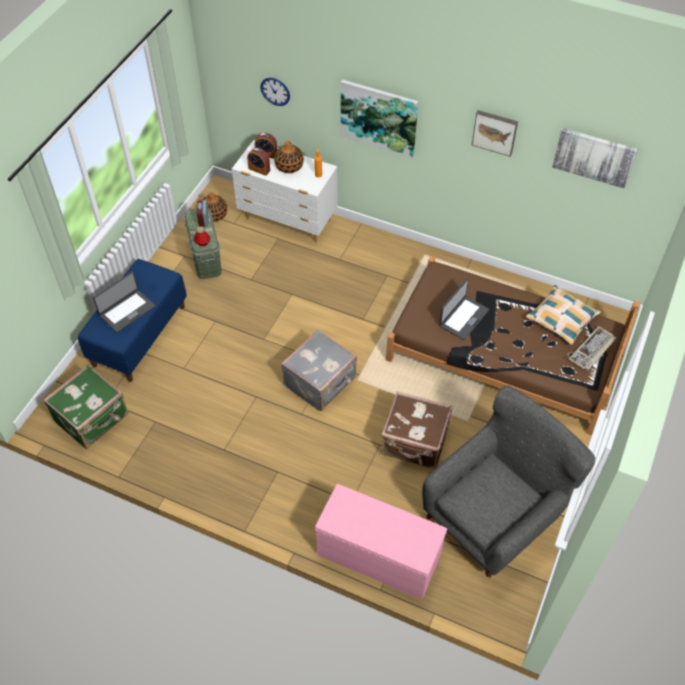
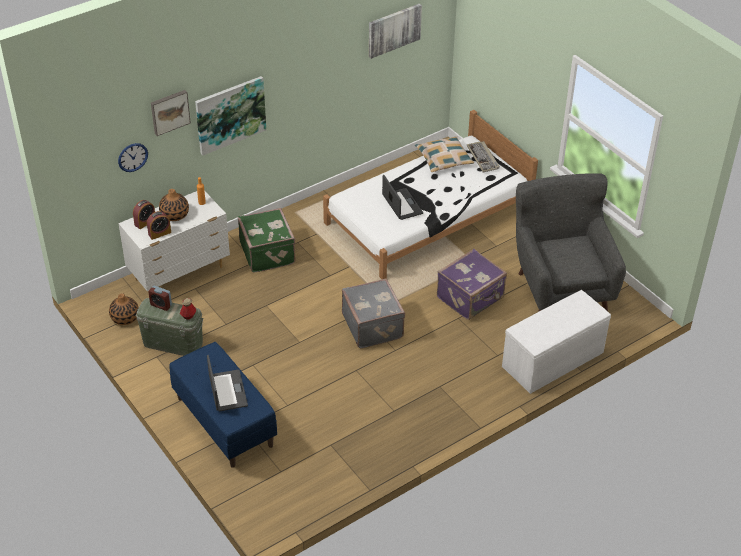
camera: 60 degrees left, 10 degrees down
green suitcase [43,364,129,449] -> green suitcase moved to [238,208,296,273]
pink bench [315,484,447,600] -> white bench [502,290,611,394]
brown suitcase [381,391,452,469] -> purple suitcase [437,249,507,320]
brown bed [386,256,641,436] -> white bed [323,110,538,279]
picture [472,110,518,157] -> picture moved to [151,90,191,136]

